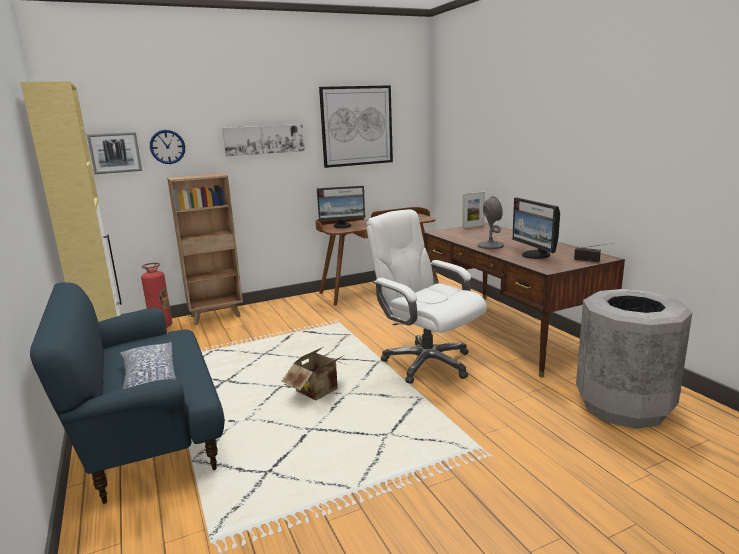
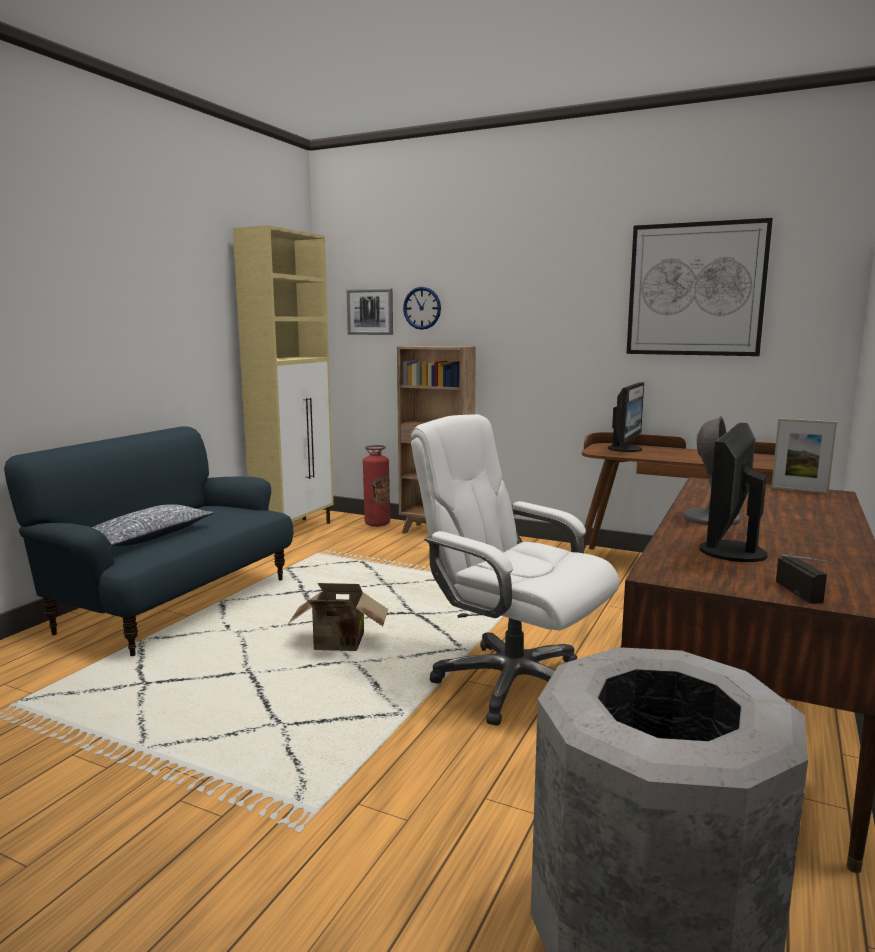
camera: 50 degrees right, 5 degrees down
picture [222,124,305,156] -> none
monitor [317,186,365,228] -> monitor turned 105 degrees counterclockwise [608,382,644,452]
white office chair [366,209,487,384] -> white office chair turned 60 degrees counterclockwise [411,414,619,726]

